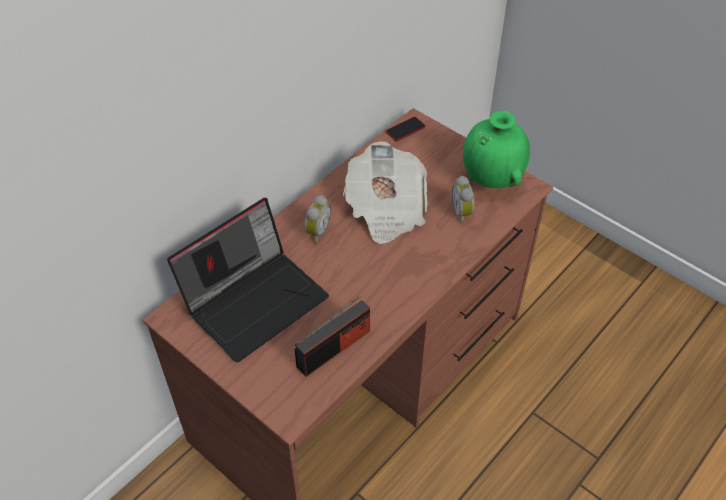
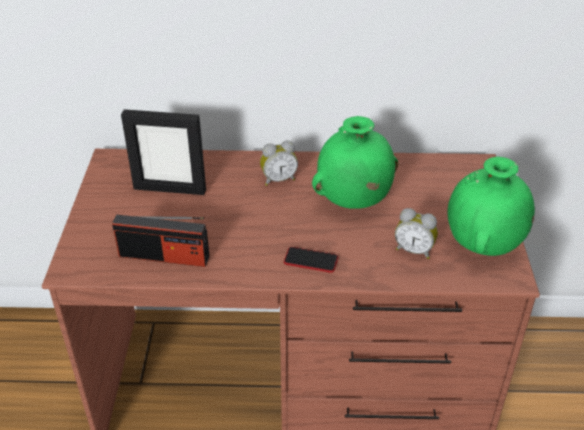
camera: 50 degrees right, 10 degrees down
laptop [167,198,329,362] -> picture frame [121,109,206,195]
newspaper [343,141,427,244] -> green vase [312,116,398,209]
phone [386,117,425,141] -> phone moved to [284,247,338,273]
alarm clock [452,176,475,224] -> alarm clock turned 105 degrees counterclockwise [395,208,438,259]

